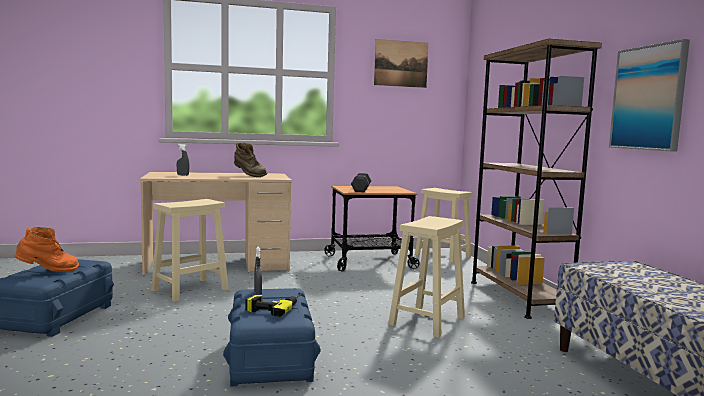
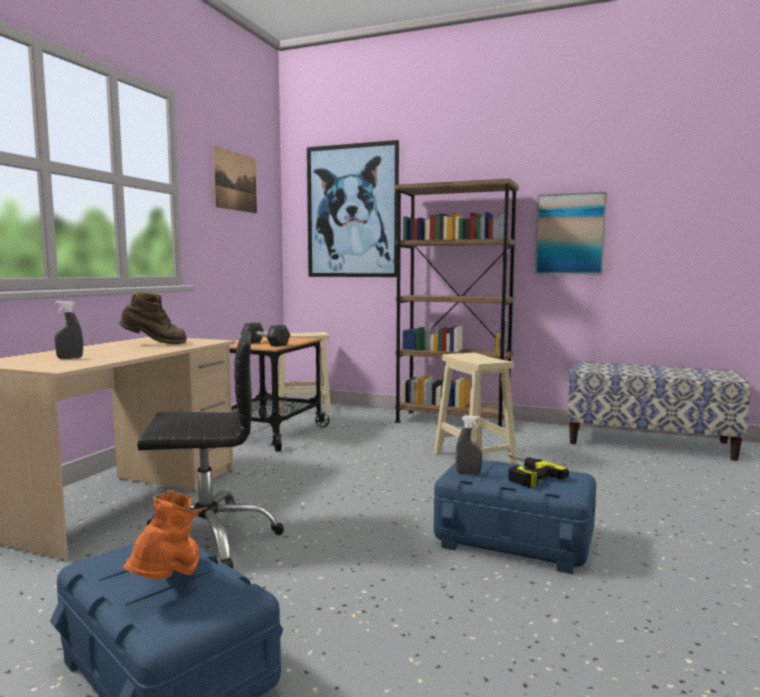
camera: 55 degrees left, 0 degrees up
beige stool [151,199,229,302] -> black office chair [137,331,284,569]
none -> picture [307,140,399,277]

